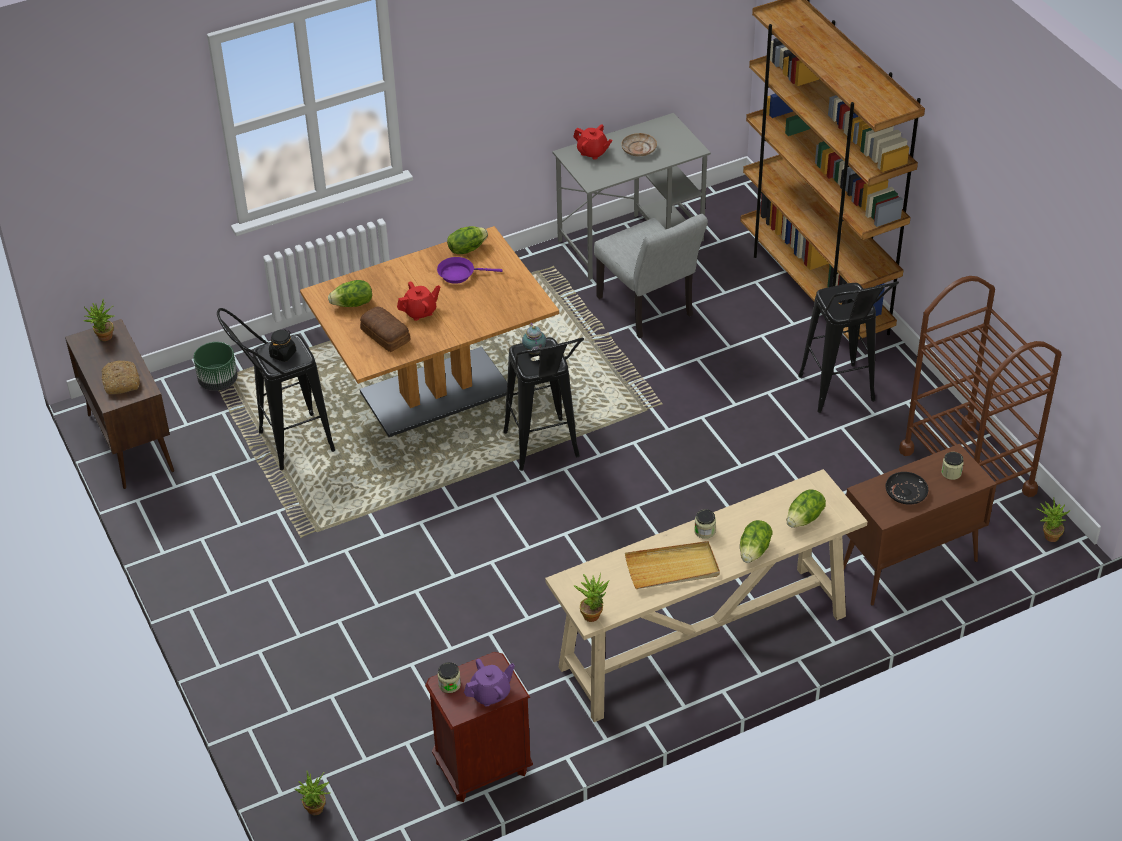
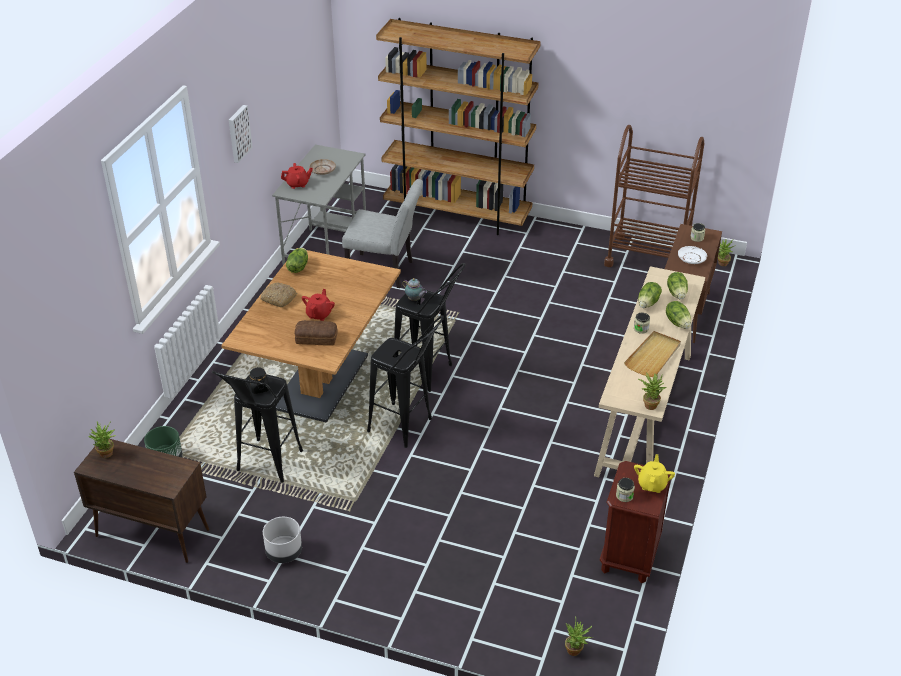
camera: 45 degrees left, 5 degrees down
bread [101,360,140,394] -> bread moved to [261,283,297,307]
lettuce [328,280,372,307] -> lettuce moved to [638,282,662,308]
purple frying pan [437,257,502,284] -> none
purple teapot [464,659,515,706] -> yellow teapot [634,454,675,493]
black stool [798,281,899,413] -> black stool moved to [367,315,444,448]
black plate [886,472,928,504] -> white plate [678,246,707,264]
none -> picture [229,105,253,163]
none -> grey planter [263,517,302,563]

